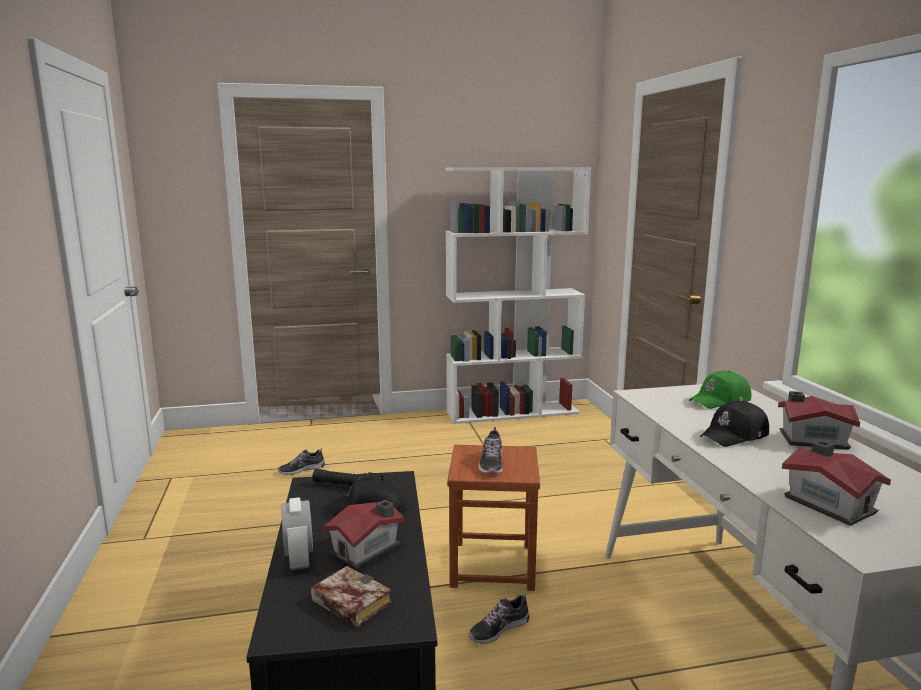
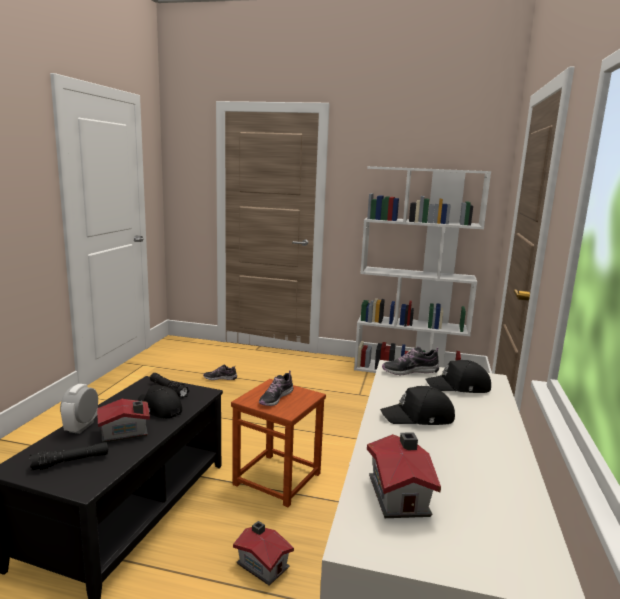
camera: 25 degrees right, 0 degrees up
book [311,566,392,627] -> black flashlight [29,442,108,471]
shoe [469,593,529,644] -> shoe moved to [382,347,439,375]
green cap [689,370,751,409] -> black cap [425,360,491,393]
toy house [778,391,860,450] -> toy house moved to [233,521,294,585]

